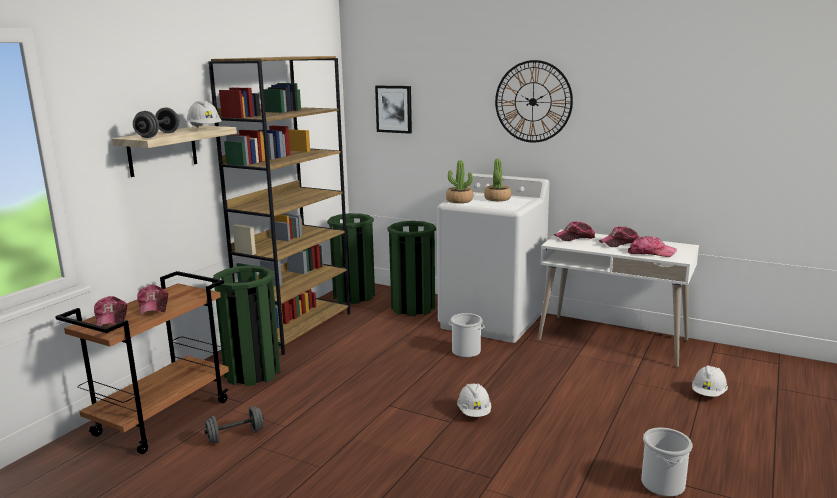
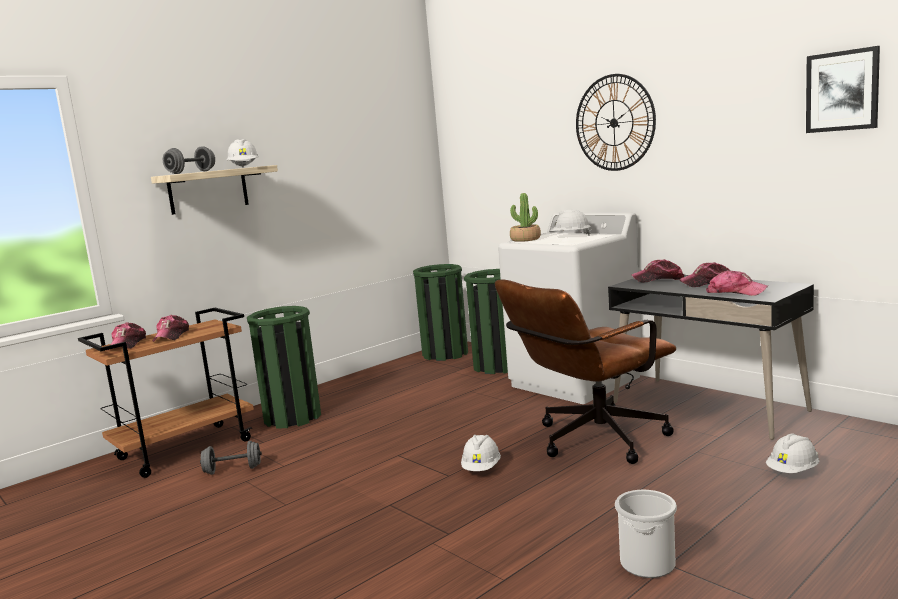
camera: 20 degrees right, 5 degrees down
brown bookcase [208,56,350,355] -> none
picture [375,86,412,134] -> picture moved to [806,46,880,133]
bucket [449,313,484,358] -> none
potted plant [484,159,511,201] -> white hard hat [550,209,591,236]
white desk [538,230,699,367] -> black desk [608,275,814,440]
none -> brown office chair [495,280,676,464]

